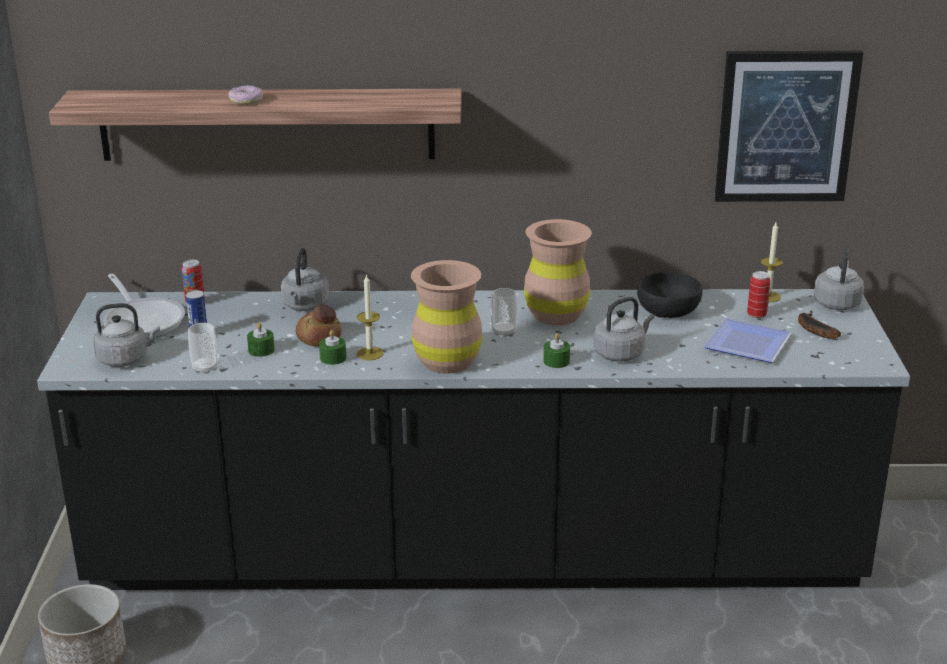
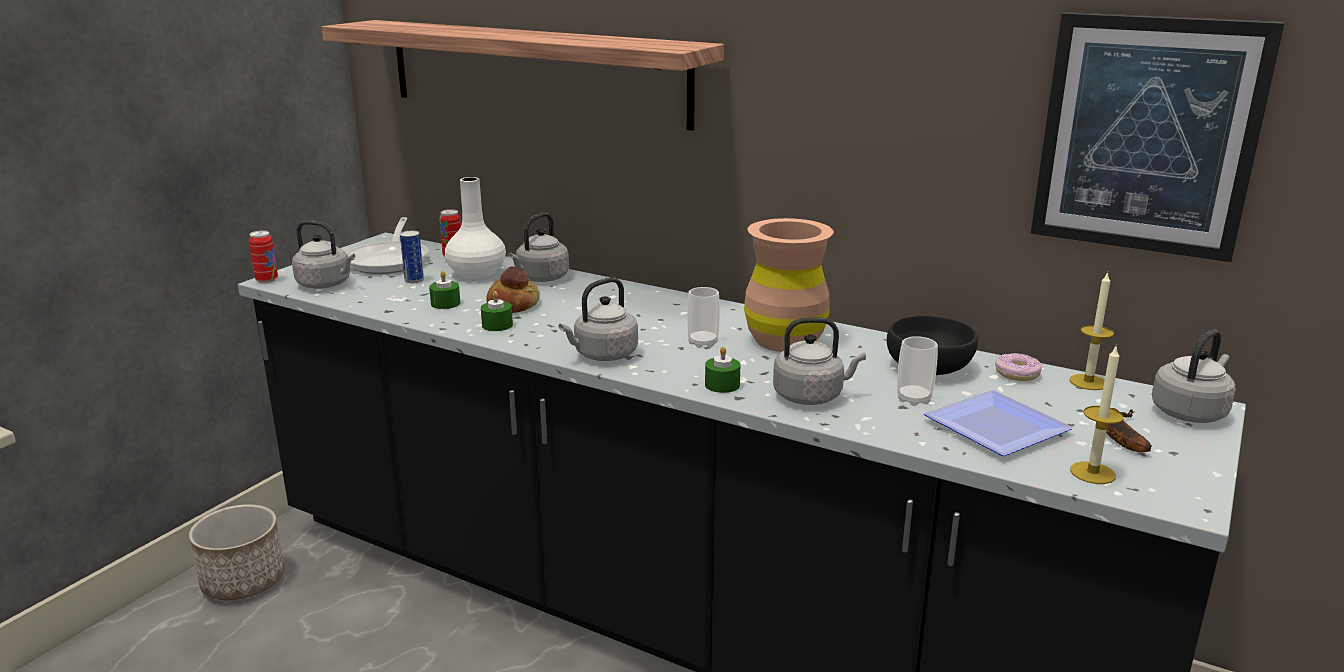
camera: 30 degrees right, 5 degrees down
cup [188,323,218,374] -> cup moved to [897,336,938,406]
donut [228,85,263,105] -> donut moved to [995,353,1042,381]
candle [357,274,384,360] -> candle moved to [1070,347,1124,484]
brown vase [411,260,482,374] -> grey kettle [559,277,638,361]
can [747,271,771,319] -> can moved to [249,231,278,283]
none -> white vase [445,177,506,279]

